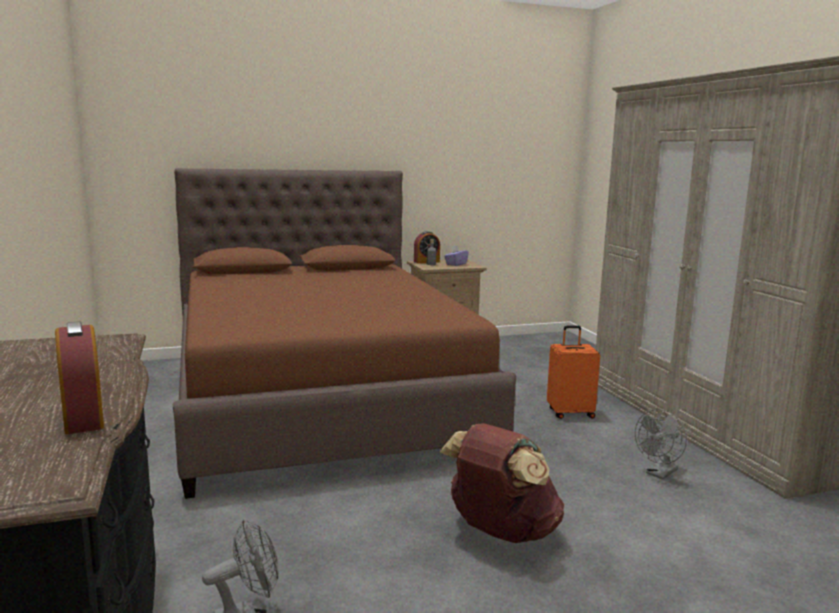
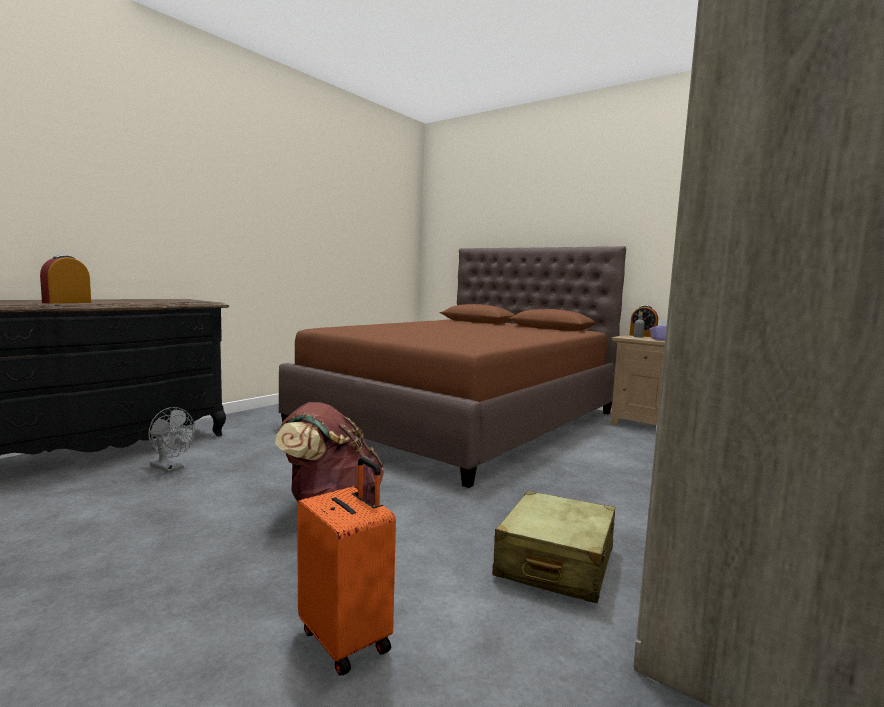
camera: 55 degrees right, 5 degrees down
orange suitcase [547,326,600,419] -> orange suitcase moved to [297,457,396,676]
grey fan [635,409,687,479] -> beige suitcase [493,491,615,603]

